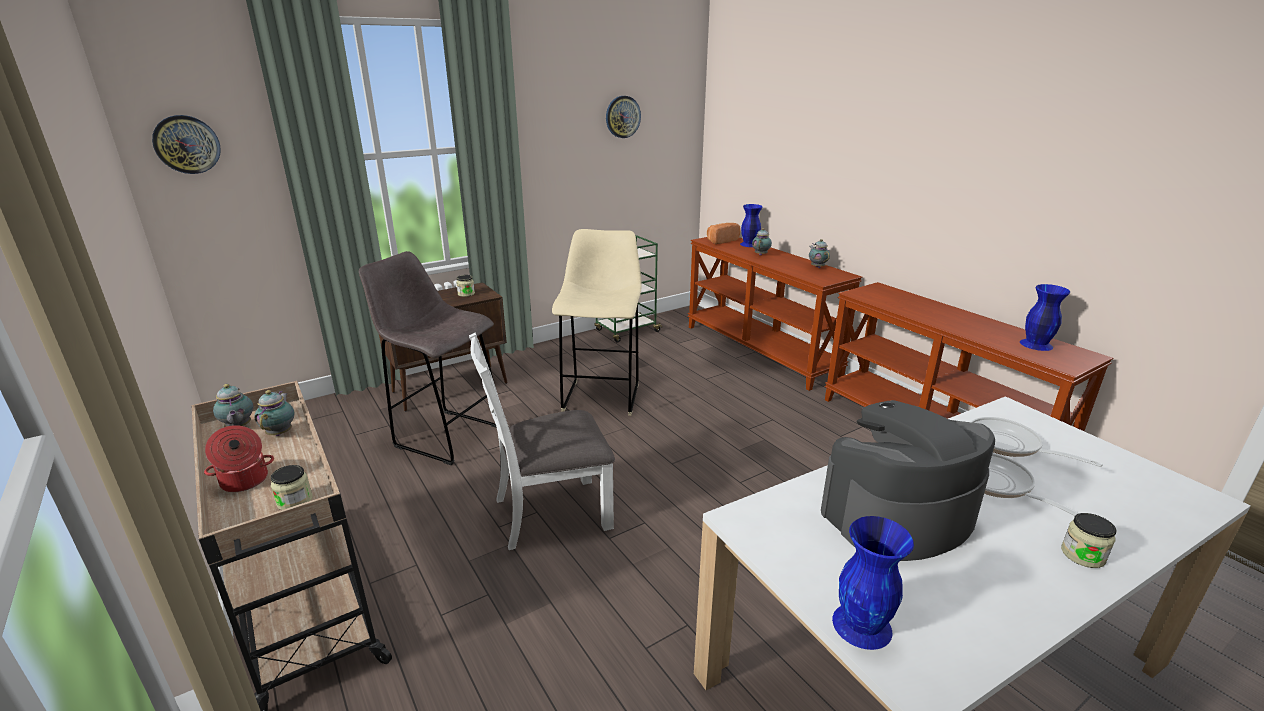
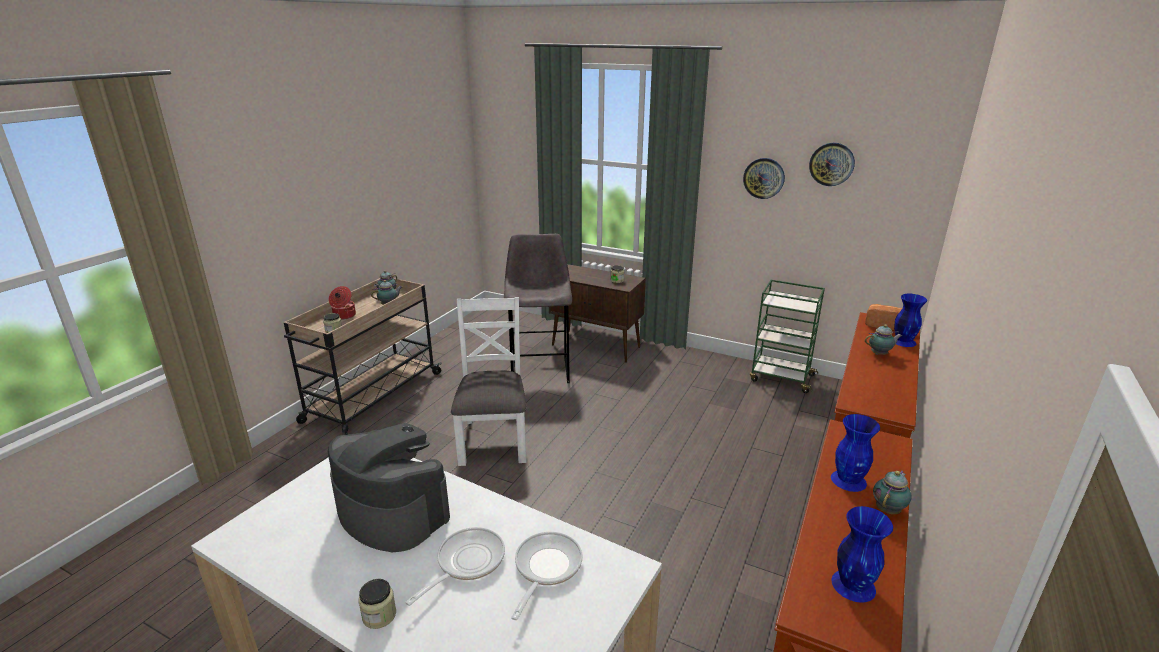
camera: 60 degrees right, 0 degrees up
wall clock [152,115,221,174] -> wall clock moved to [743,158,785,199]
white chair [469,333,615,550] -> white chair turned 45 degrees clockwise [451,297,527,466]
beige stool [552,229,642,416] -> none
teapot [809,239,830,268] -> teapot moved to [873,471,912,514]
blue vase [832,516,914,650] -> blue vase moved to [831,414,880,492]

